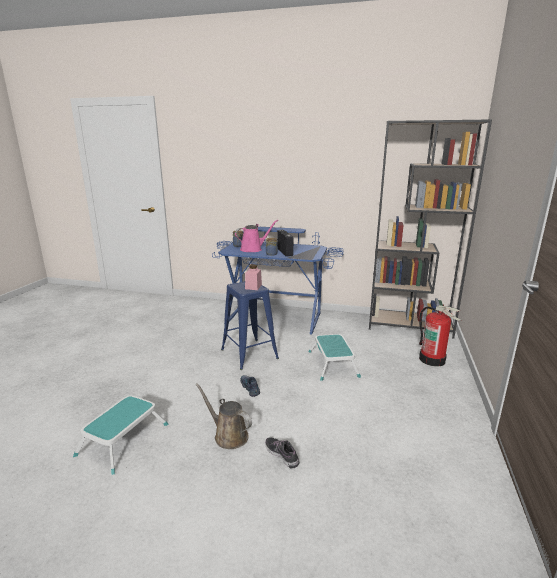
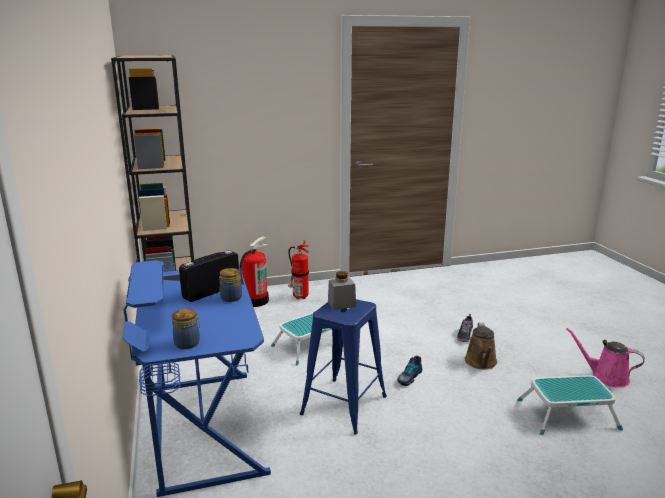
camera: 120 degrees left, 0 degrees up
pink watering can [235,220,278,252] -> pink watering can moved to [566,328,645,388]
pink jar [245,264,262,290] -> grey jar [328,271,356,310]
none -> fire extinguisher [288,240,309,299]

